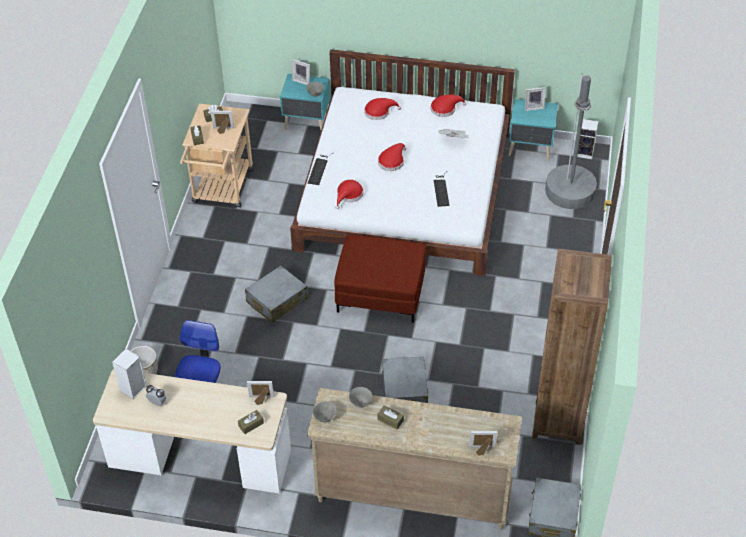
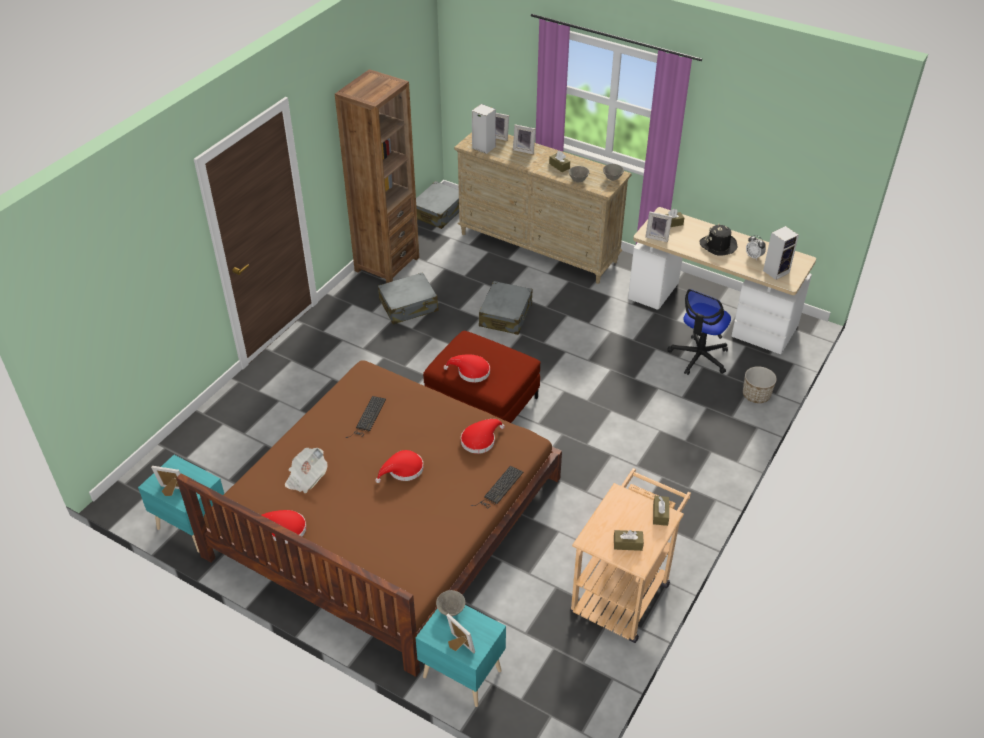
camera: 160 degrees left, 5 degrees down
picture frame [210,111,234,134] -> picture frame moved to [513,124,536,154]
grey suitcase [245,265,308,323] -> grey suitcase moved to [378,272,438,324]
white bed [290,49,515,276] -> brown bed [176,360,562,677]
red hat [364,98,401,120] -> red hat moved to [444,354,490,383]
grey floor lamp [545,74,597,209] -> none
speaker [577,119,599,159] -> speaker moved to [472,104,496,154]
none -> black hat [700,224,737,256]

